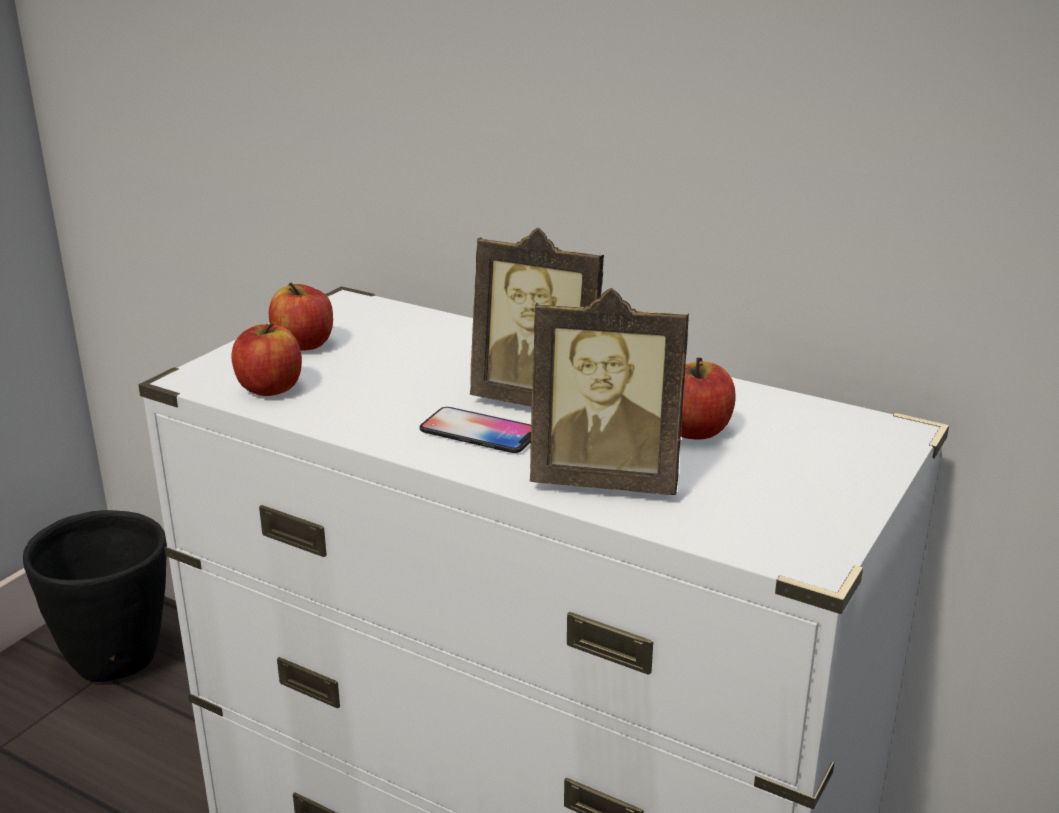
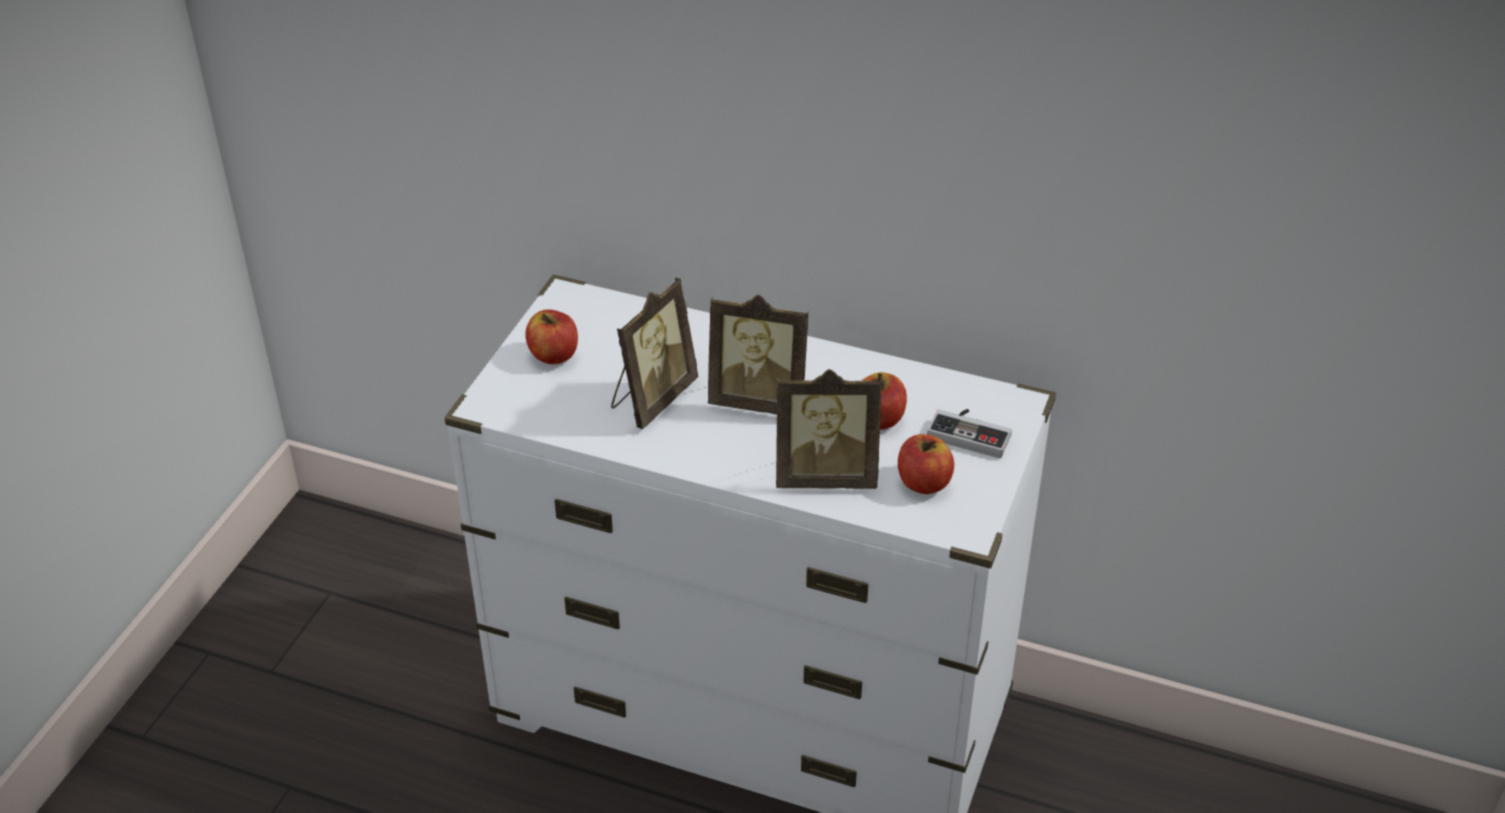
camera: 10 degrees left, 15 degrees up
black planter [23,510,167,682] -> none
apple [231,323,302,396] -> apple moved to [898,434,954,494]
phone [419,407,531,453] -> none
none -> picture frame [611,278,698,429]
none -> game controller [927,409,1012,458]

